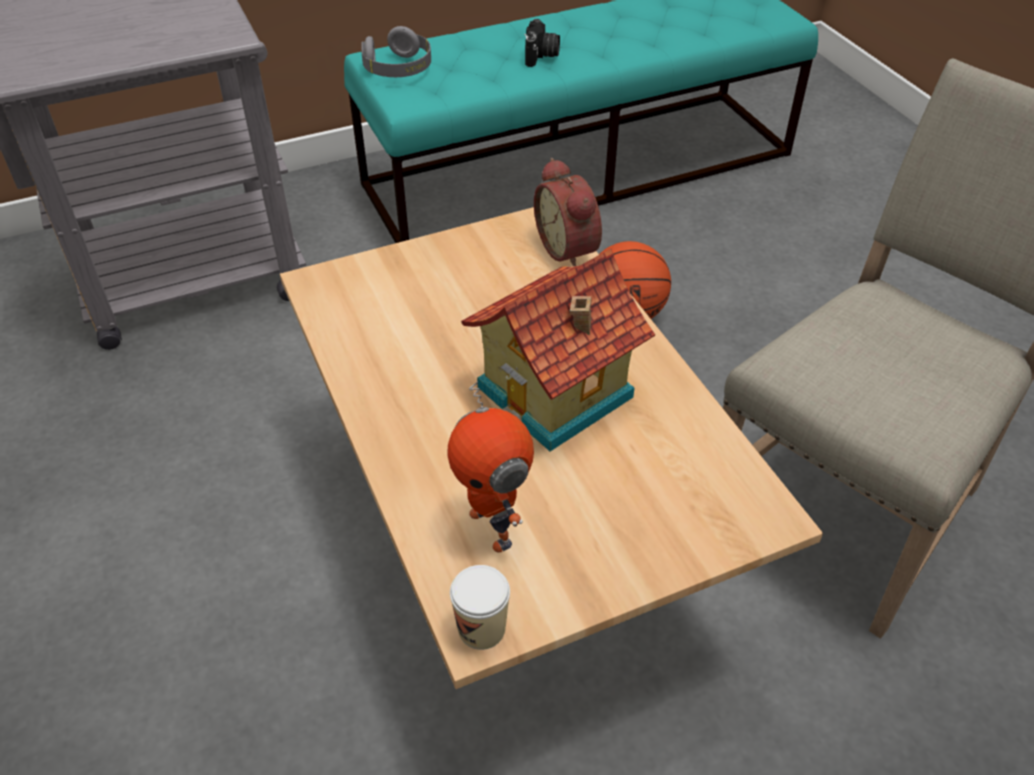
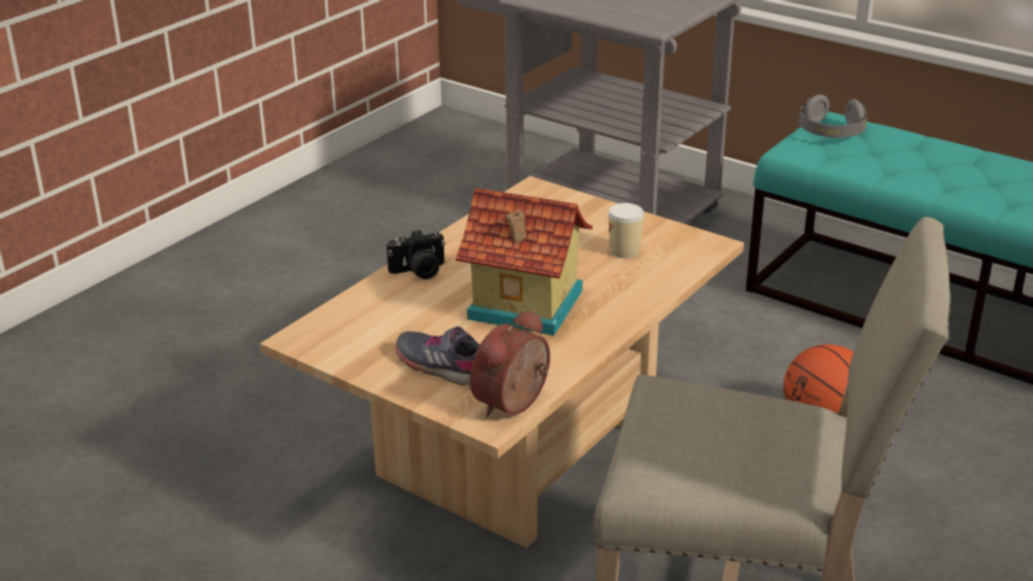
camera: 60 degrees right, 15 degrees down
toy robot [448,381,534,553] -> none
cup [450,565,510,650] -> cup moved to [608,203,644,258]
camera [524,19,560,67] -> camera moved to [386,229,445,279]
alarm clock [534,158,602,266] -> alarm clock moved to [470,309,550,418]
none -> grey shoe [395,326,480,386]

